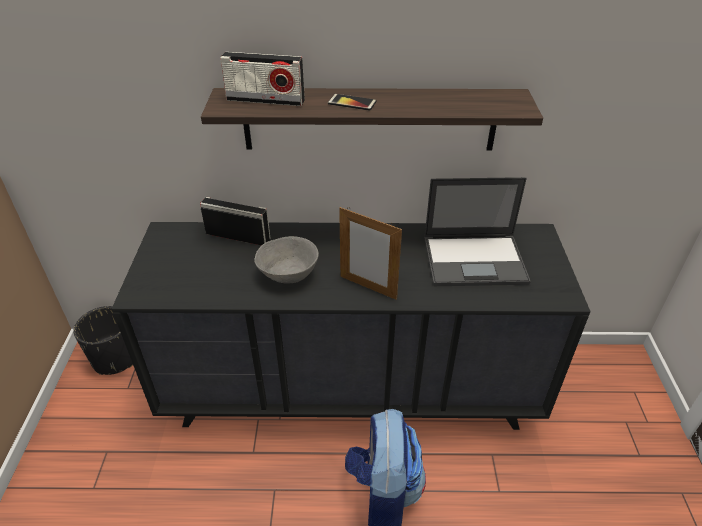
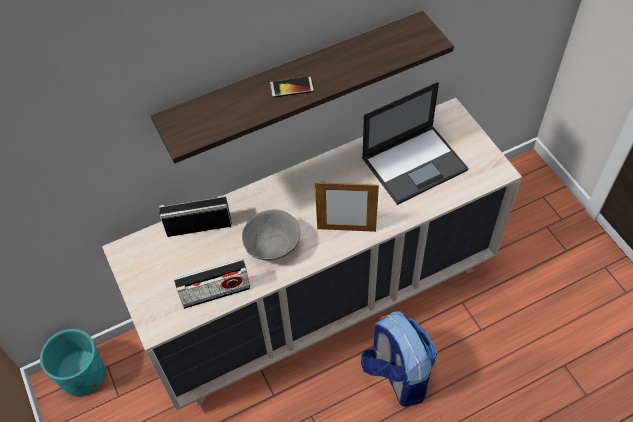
camera: 25 degrees left, 15 degrees up
black planter [73,306,133,375] -> turquoise planter [40,329,106,397]
black dresser [112,222,590,430] -> beige dresser [102,98,522,411]
radio [220,52,305,106] -> radio moved to [174,259,251,309]

